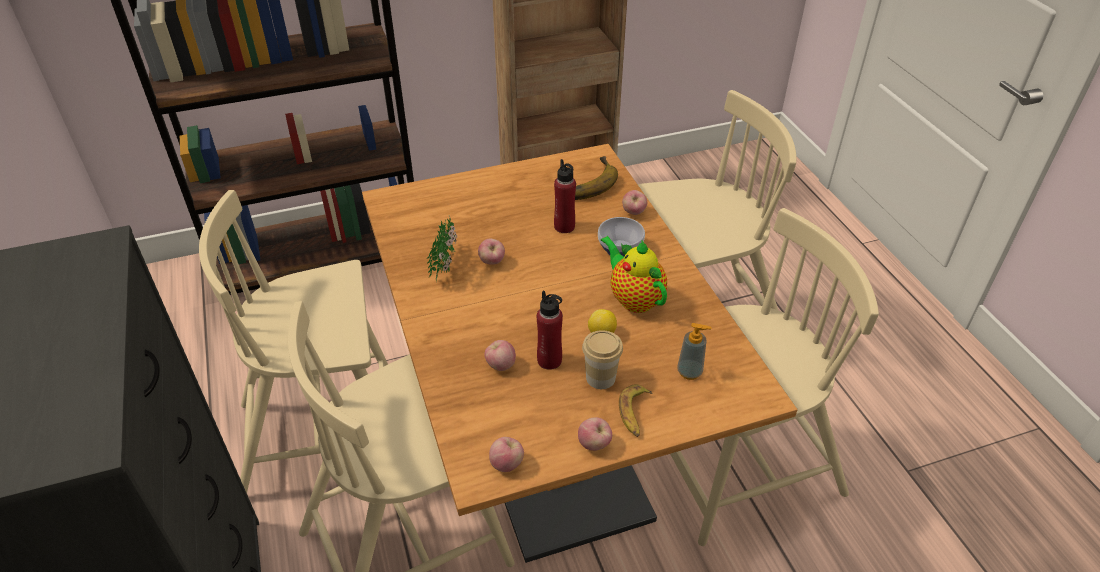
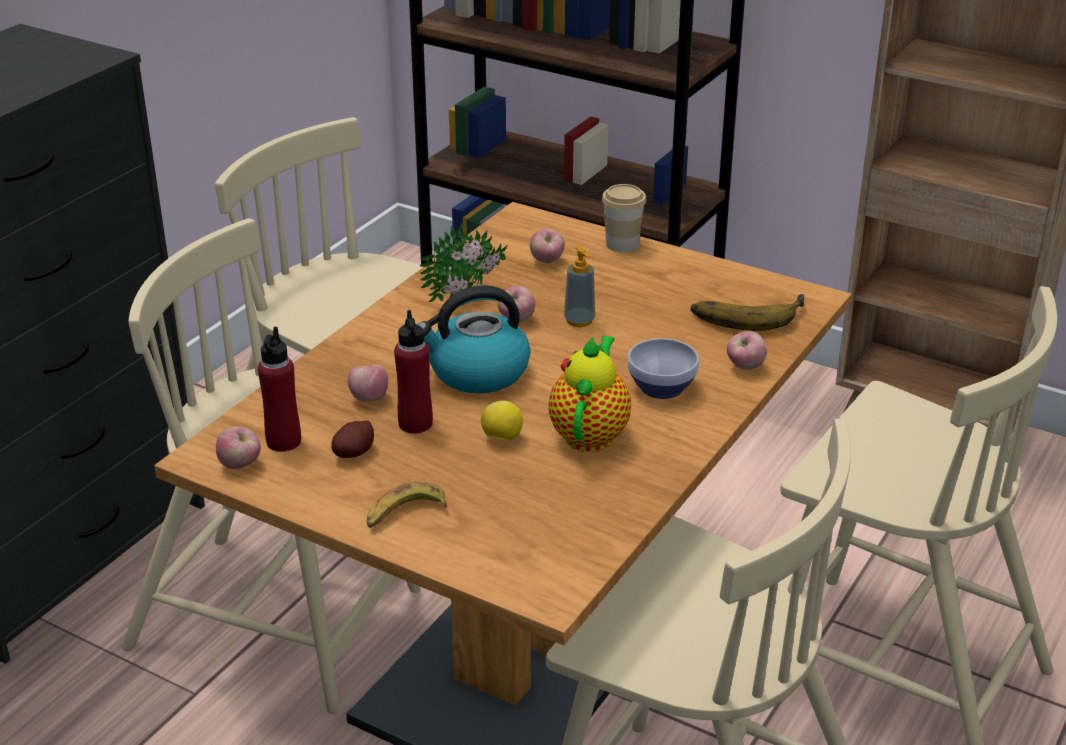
camera: 50 degrees right, 10 degrees down
red bottle [554,159,576,233] -> red bottle moved to [258,327,301,452]
apple [578,417,612,451] -> apple moved to [530,228,565,263]
cup [582,330,623,389] -> cup moved to [602,184,647,252]
soap dispenser [677,323,712,380] -> soap dispenser moved to [564,245,595,327]
none -> potato [331,421,374,458]
none -> kettle [417,285,530,394]

